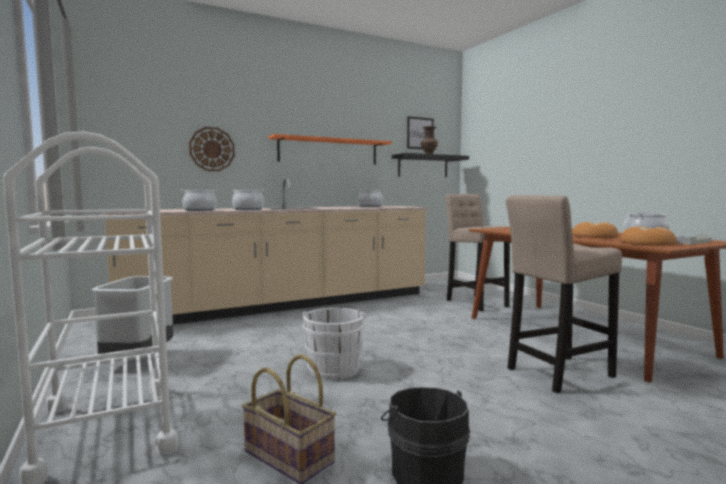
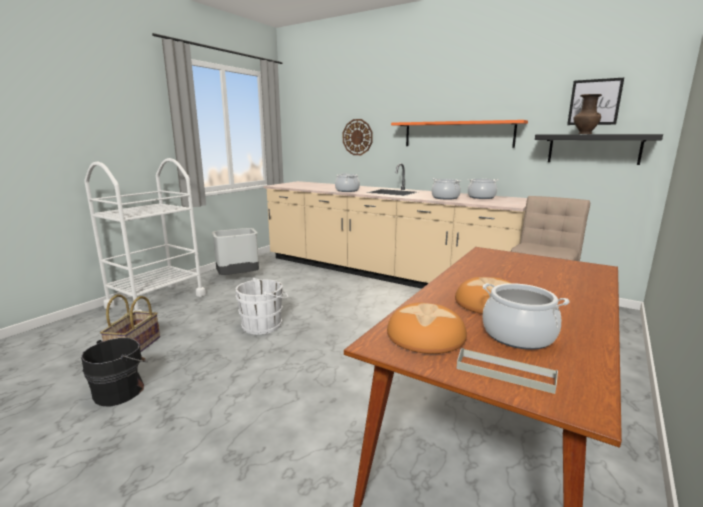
camera: 60 degrees right, 10 degrees up
cooking pot [181,189,217,211] -> cooking pot moved to [432,178,462,200]
beige stool [506,195,622,393] -> none

